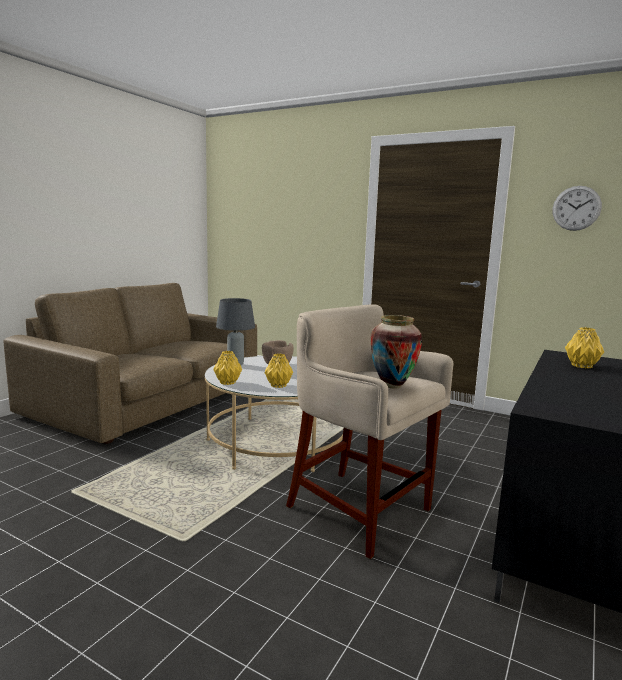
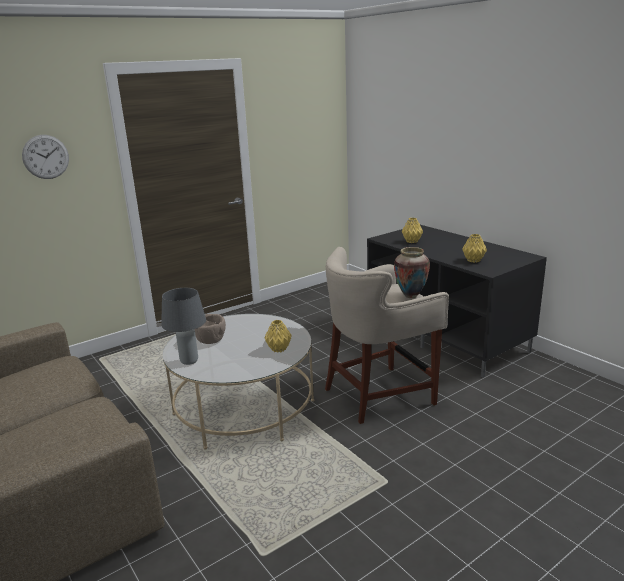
camera: 65 degrees left, 10 degrees up
yellow vase [213,351,242,385] -> yellow vase moved to [462,234,487,263]
wall clock [553,186,602,231] -> wall clock moved to [22,135,69,179]

